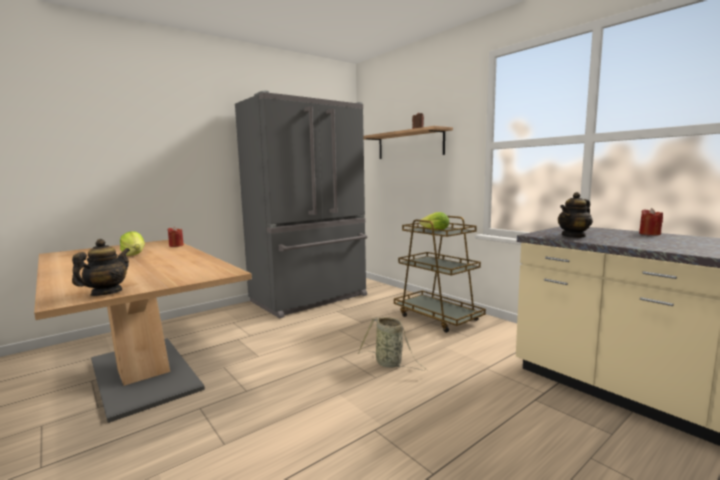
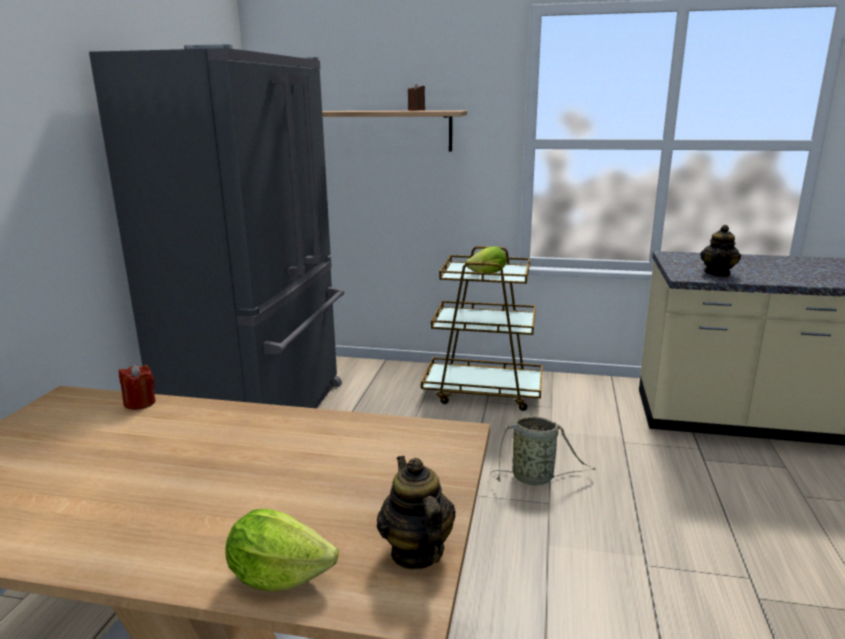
camera: 40 degrees left, 10 degrees up
lettuce [120,231,145,256] -> lettuce moved to [226,509,338,592]
red candle [639,208,663,235] -> none

